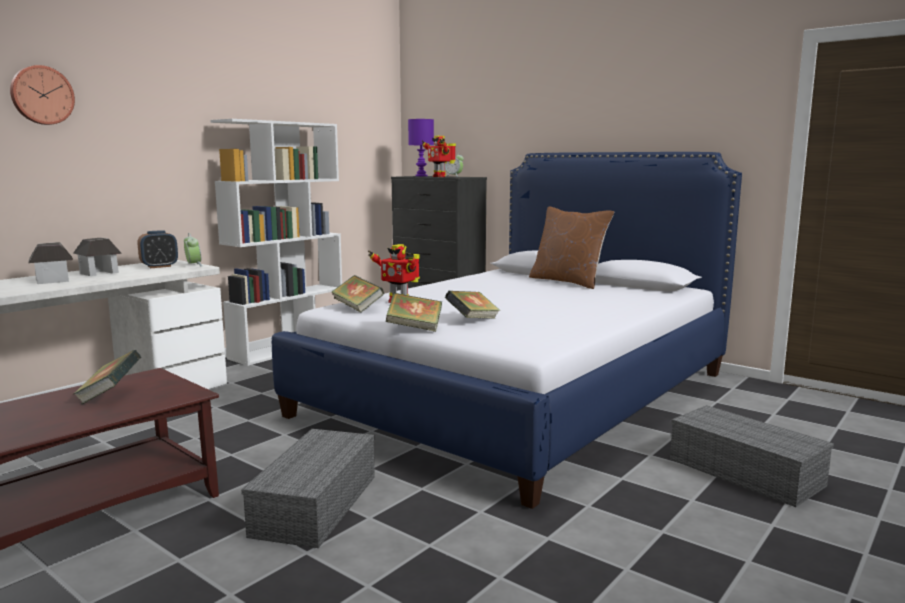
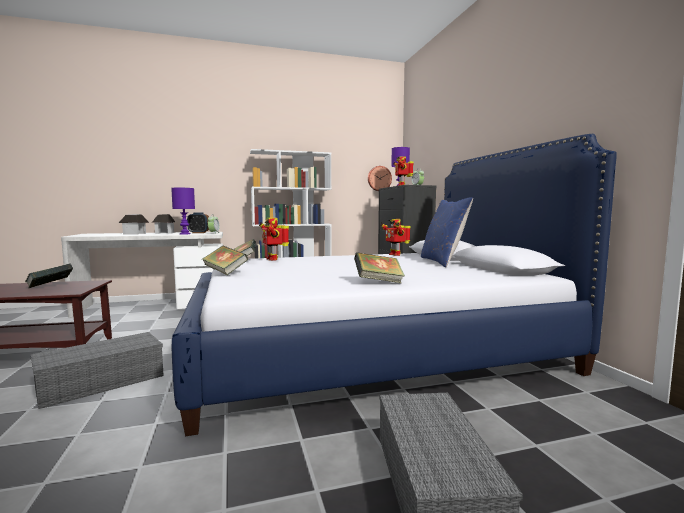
camera: 35 degrees right, 5 degrees down
wall clock [10,65,75,125] -> wall clock moved to [368,166,392,191]
book [445,291,500,319] -> book moved to [354,252,405,283]
brown pillow [529,207,614,289] -> blue pillow [421,197,473,267]
none -> purple table lamp [171,188,195,235]
none -> toy robot [381,219,411,256]

